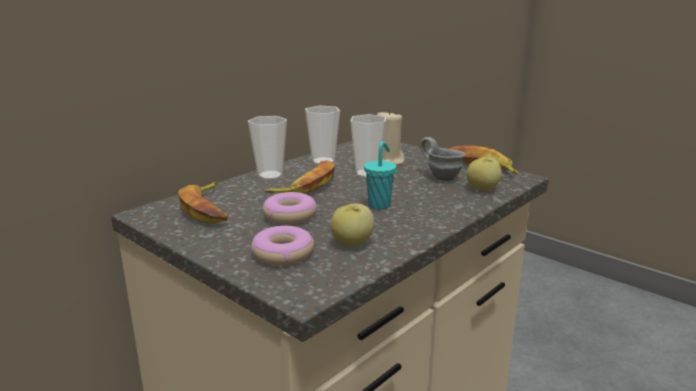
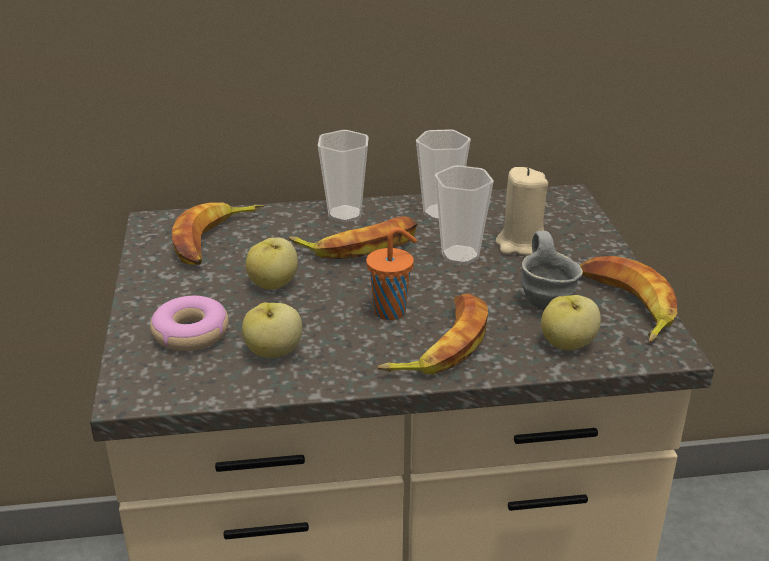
camera: 40 degrees right, 10 degrees up
donut [263,192,317,224] -> apple [246,237,298,290]
turquoise cup [364,141,396,209] -> orange cup [366,227,417,320]
none -> banana [377,294,488,374]

